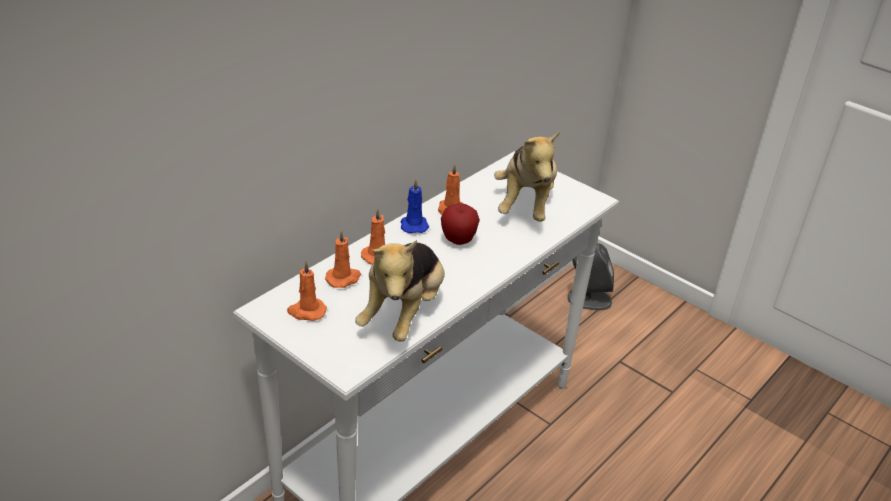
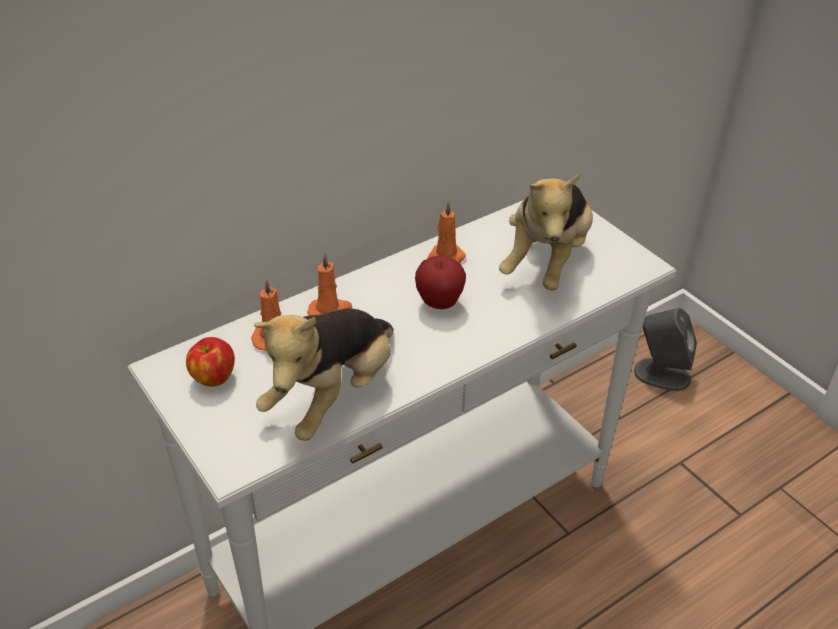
camera: 15 degrees right, 5 degrees up
orange candle [287,261,327,321] -> apple [186,337,235,387]
blue candle [401,179,429,233] -> none

